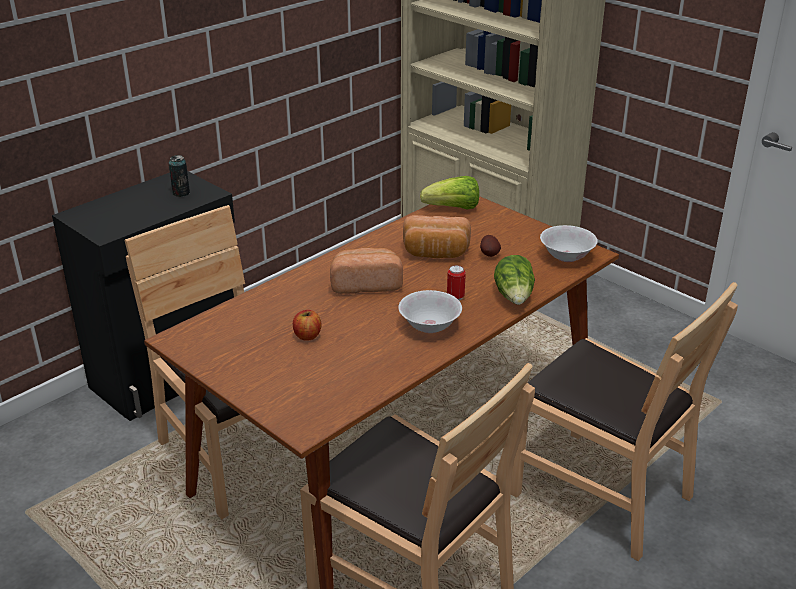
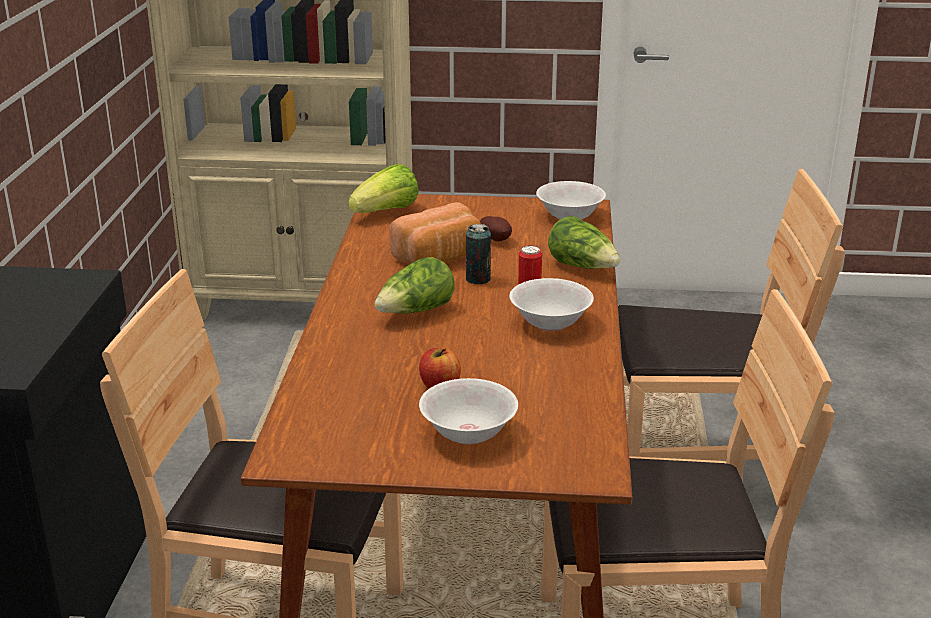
camera: 40 degrees left, 5 degrees down
can [169,155,190,197] -> can moved to [466,224,491,284]
bread [330,248,403,294] -> lettuce [375,257,455,314]
none -> white bowl [419,378,518,445]

